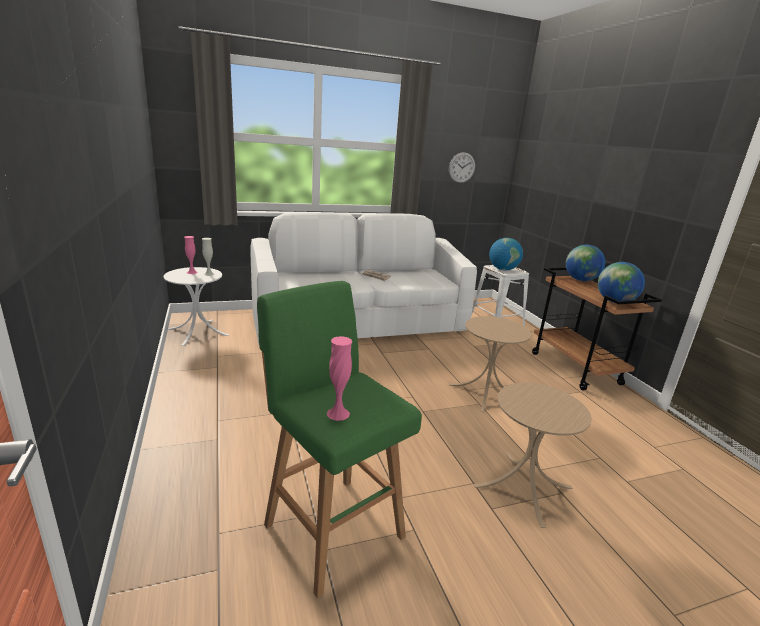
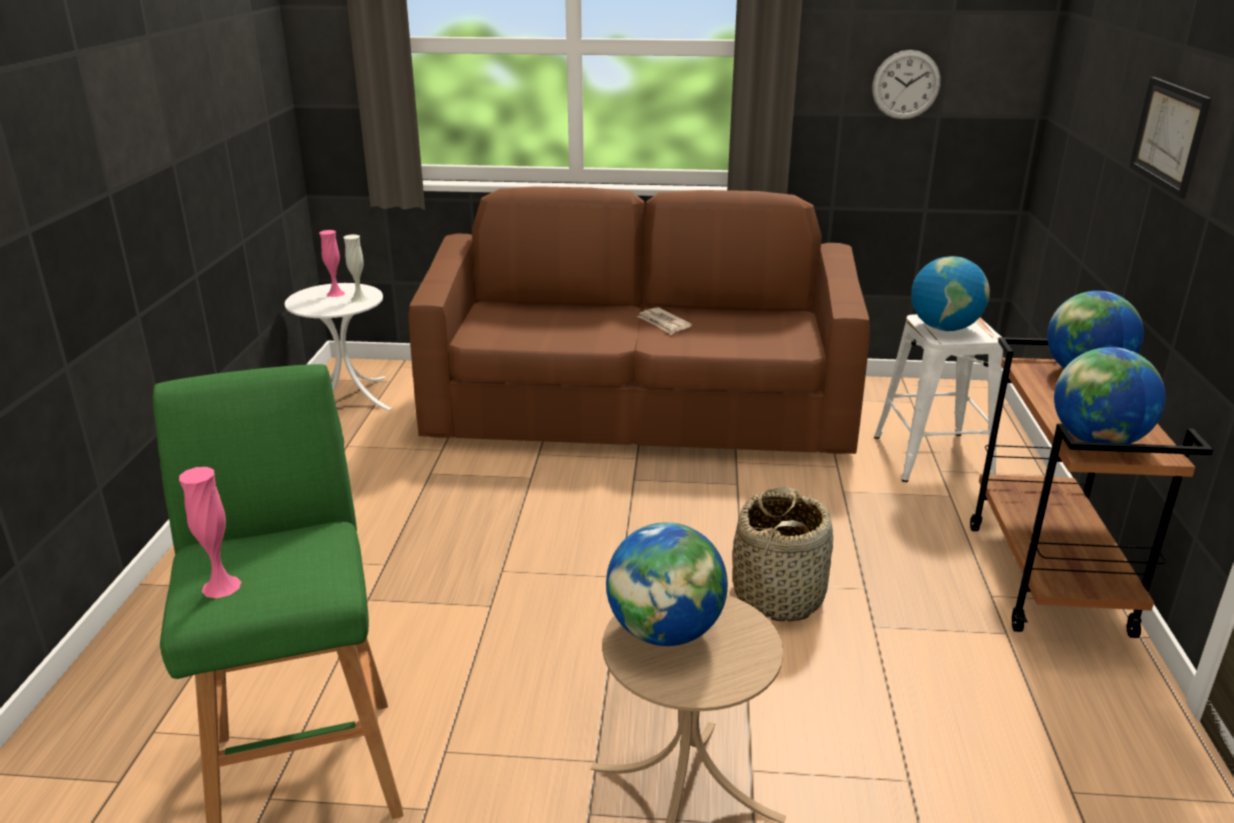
camera: 25 degrees right, 5 degrees up
white sofa [250,212,477,344] -> brown sofa [408,186,870,454]
beige side table [449,316,531,412] -> basket [732,487,833,621]
none -> globe [606,522,728,646]
none -> picture [1129,77,1212,199]

